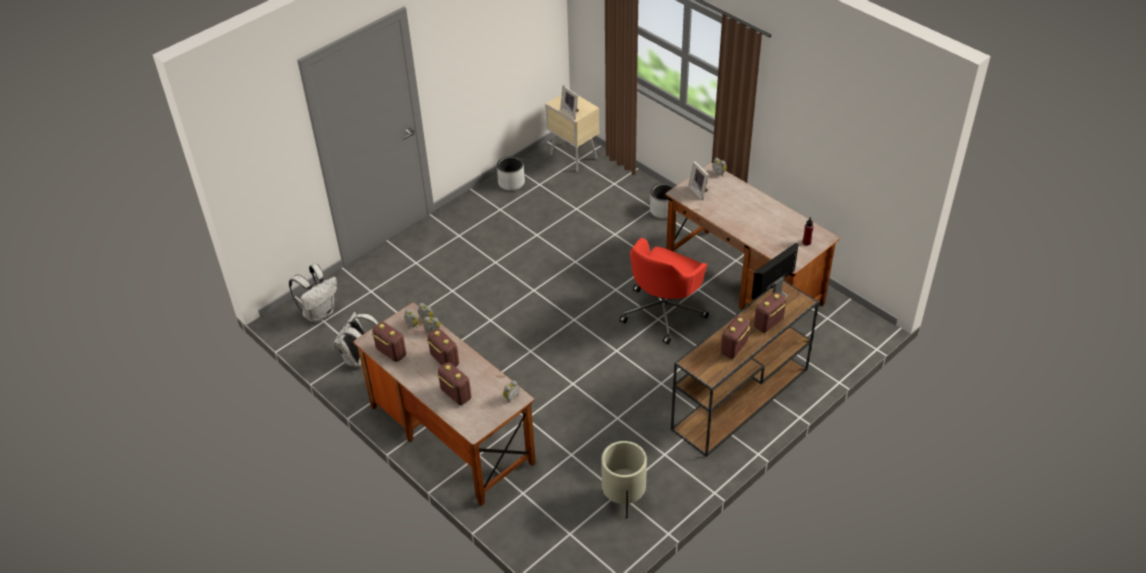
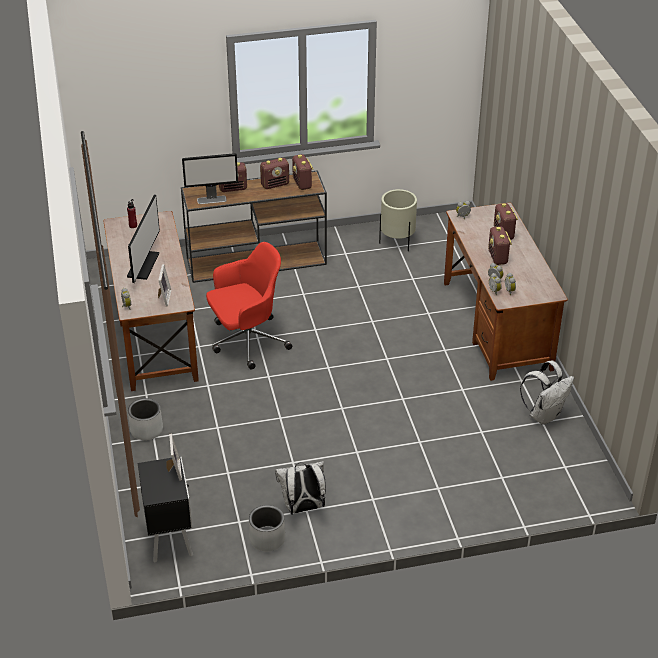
camera: 150 degrees left, 5 degrees down
white backpack [289,264,337,323] -> white backpack moved to [275,461,326,515]
radio [371,322,406,362] -> radio moved to [292,154,313,190]
beige nightstand [545,94,599,172] -> black nightstand [137,456,193,563]
none -> monitor [127,194,160,283]

